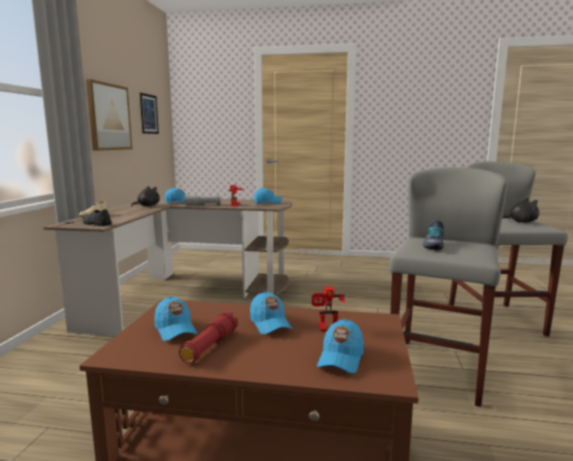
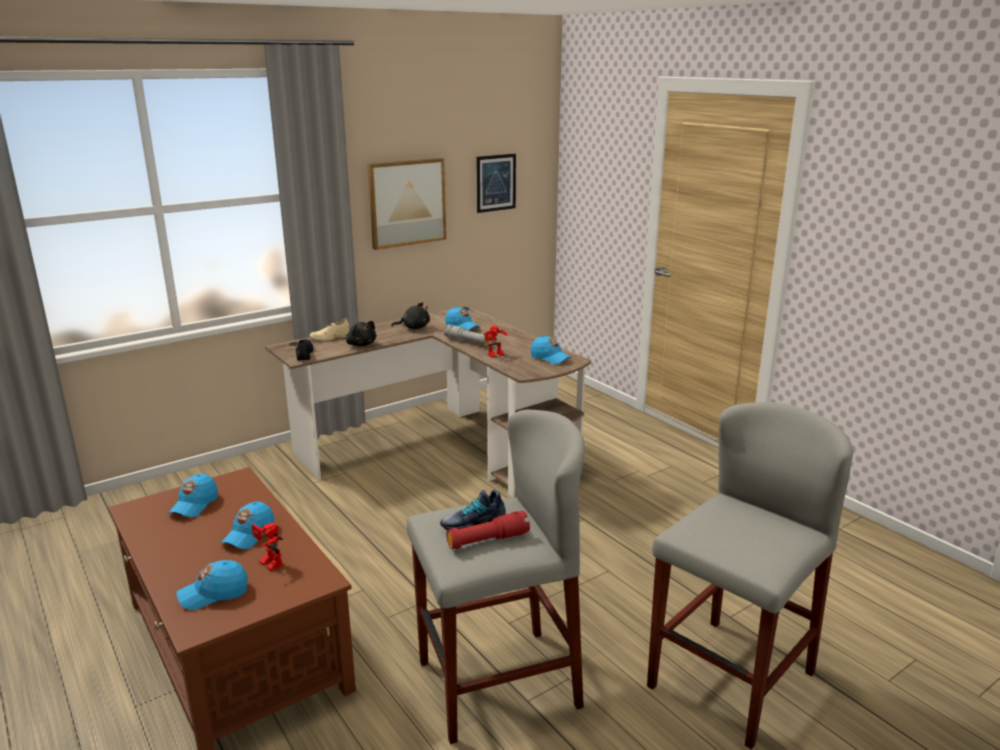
camera: 45 degrees right, 10 degrees up
red flashlight [179,311,238,364] -> red flashlight moved to [446,511,530,549]
black plush toy [502,198,539,223] -> black plush toy moved to [346,321,377,347]

